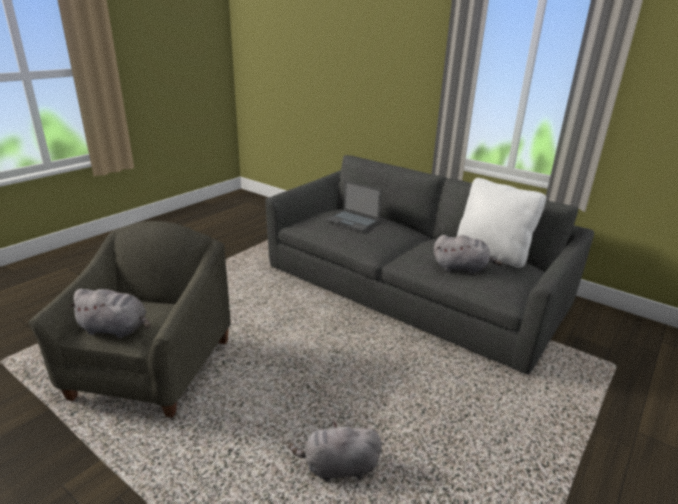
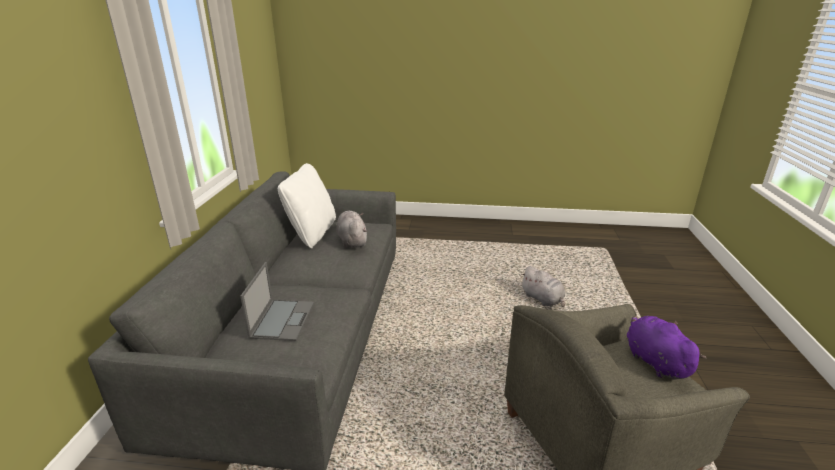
camera: 120 degrees left, 0 degrees up
grey plush toy [68,289,150,338] -> purple plush toy [627,316,706,380]

